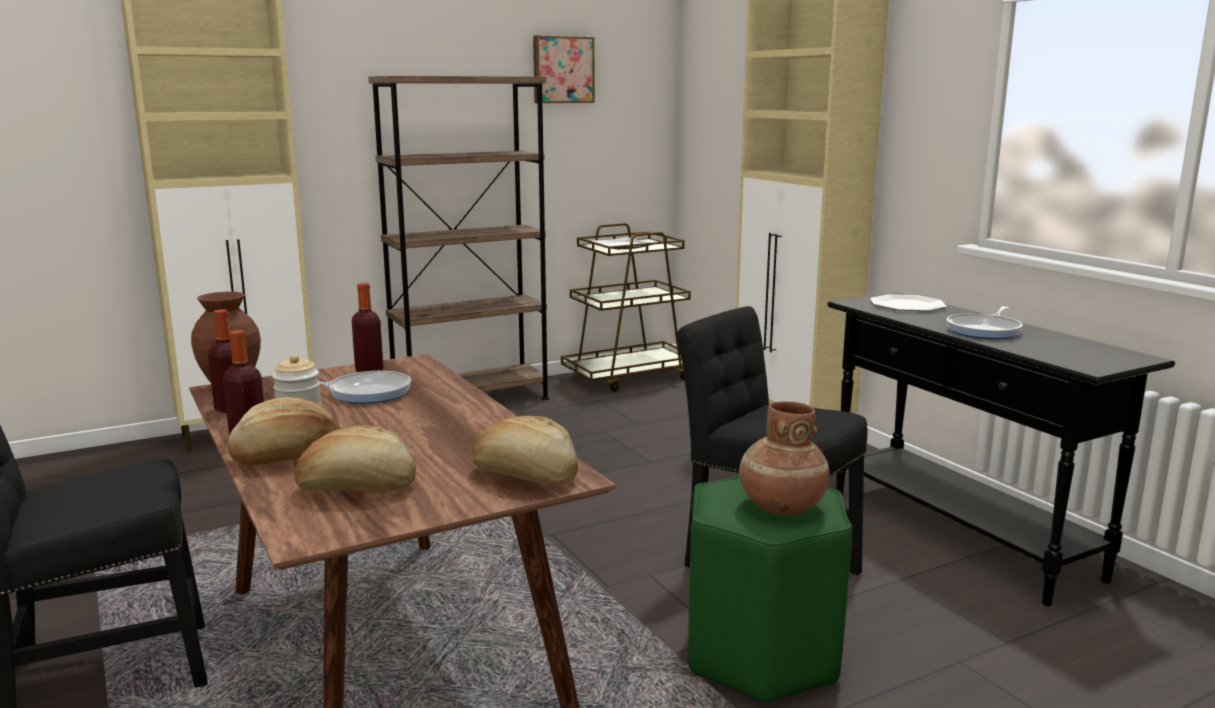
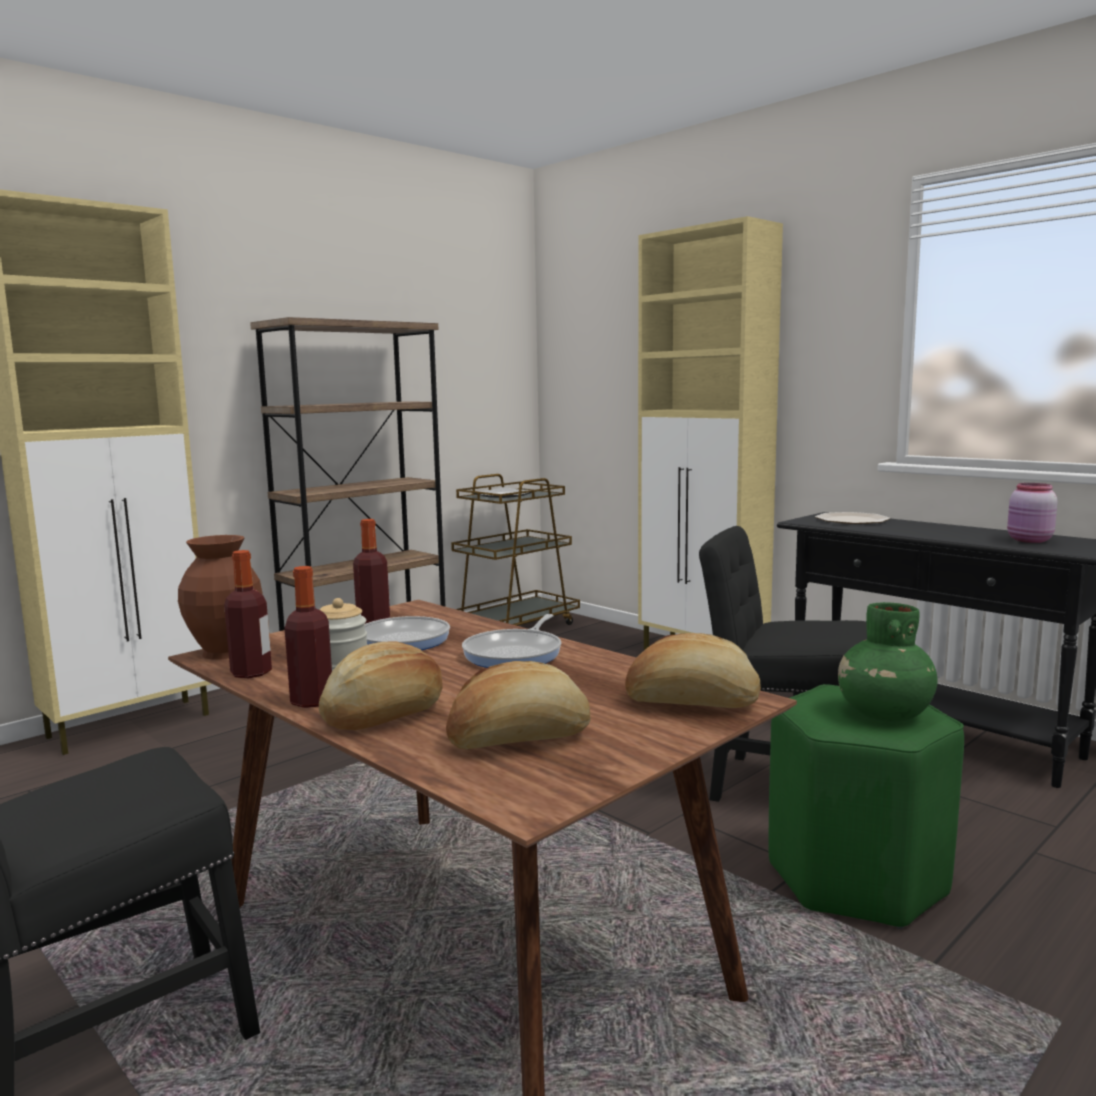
camera: 15 degrees left, 5 degrees down
picture [533,35,595,103] -> none
brown vase [739,401,830,516] -> green vase [838,602,938,721]
frying pan [947,306,1023,339] -> frying pan moved to [462,614,561,668]
none -> pink jar [1007,483,1057,543]

